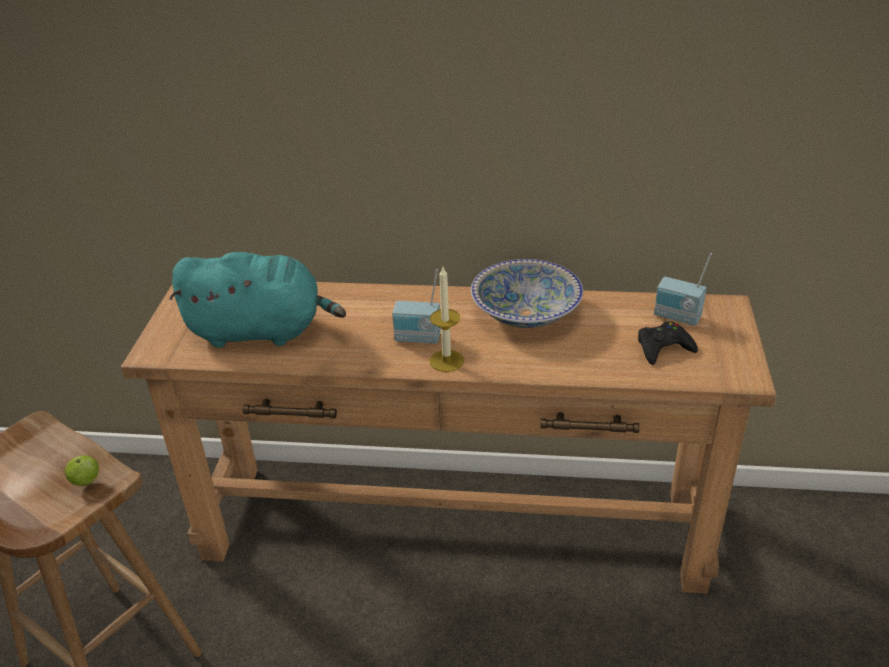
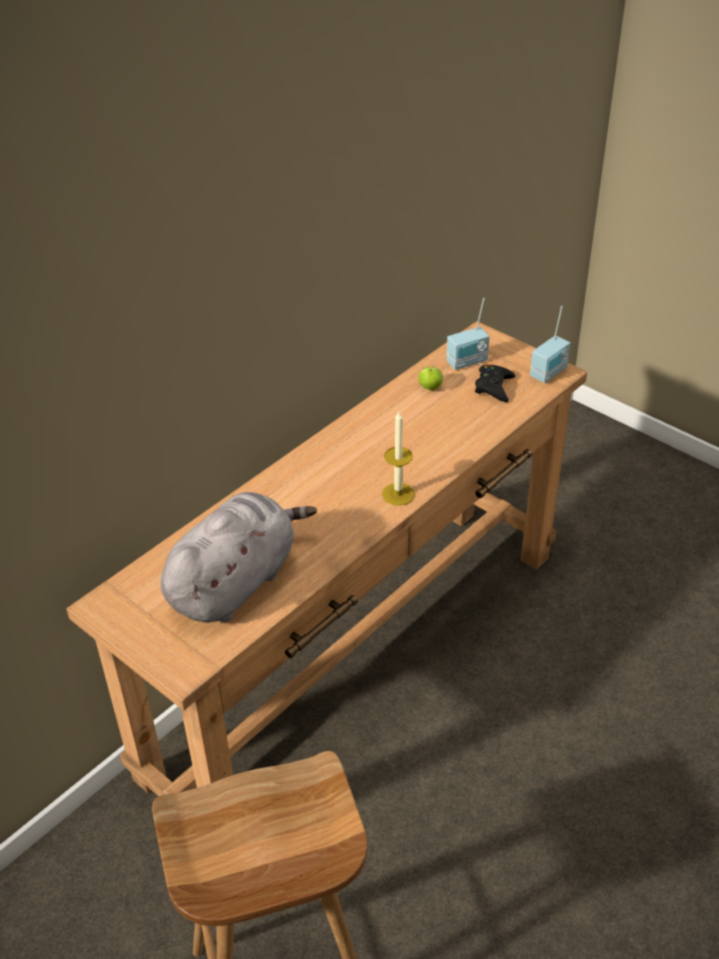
camera: 55 degrees left, 5 degrees up
apple [65,455,99,486] -> apple moved to [418,366,443,390]
turquoise plush toy [169,252,346,348] -> grey plush toy [160,492,317,623]
radio [392,269,441,344] -> radio moved to [530,306,570,383]
bowl [471,259,583,328] -> none

